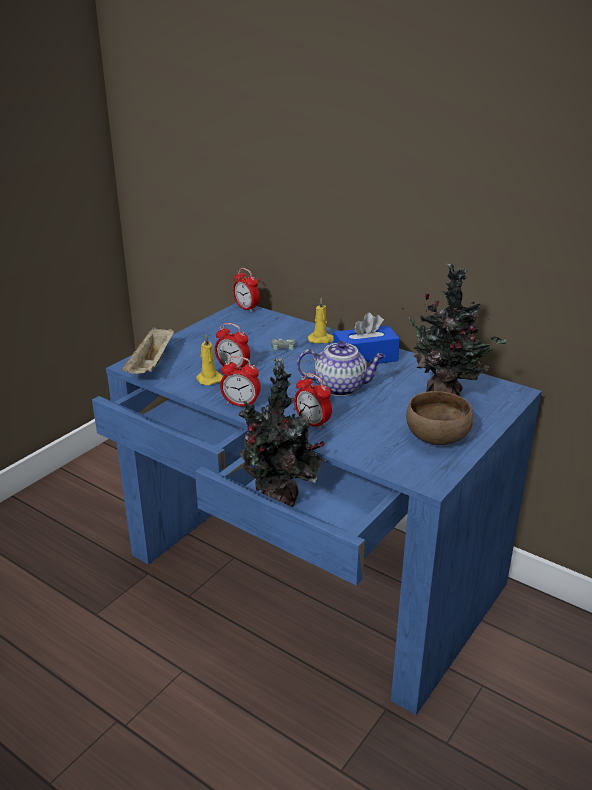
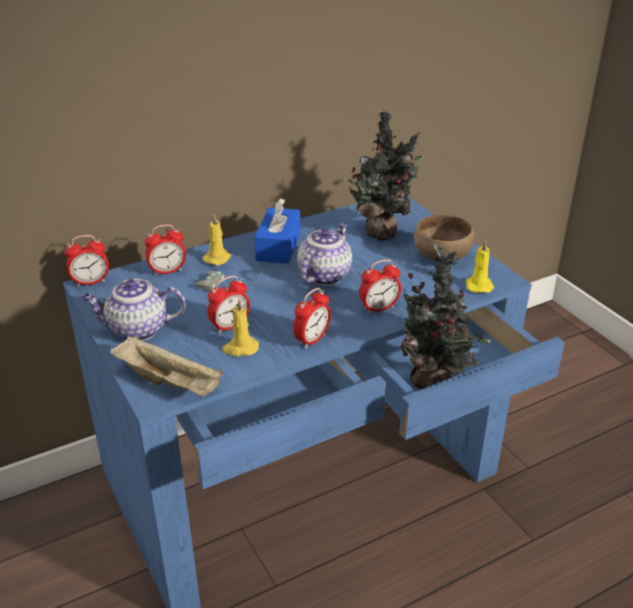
camera: 65 degrees left, 5 degrees up
none -> teapot [82,279,186,341]
none -> alarm clock [145,224,186,276]
none -> yellow candle [466,240,494,293]

